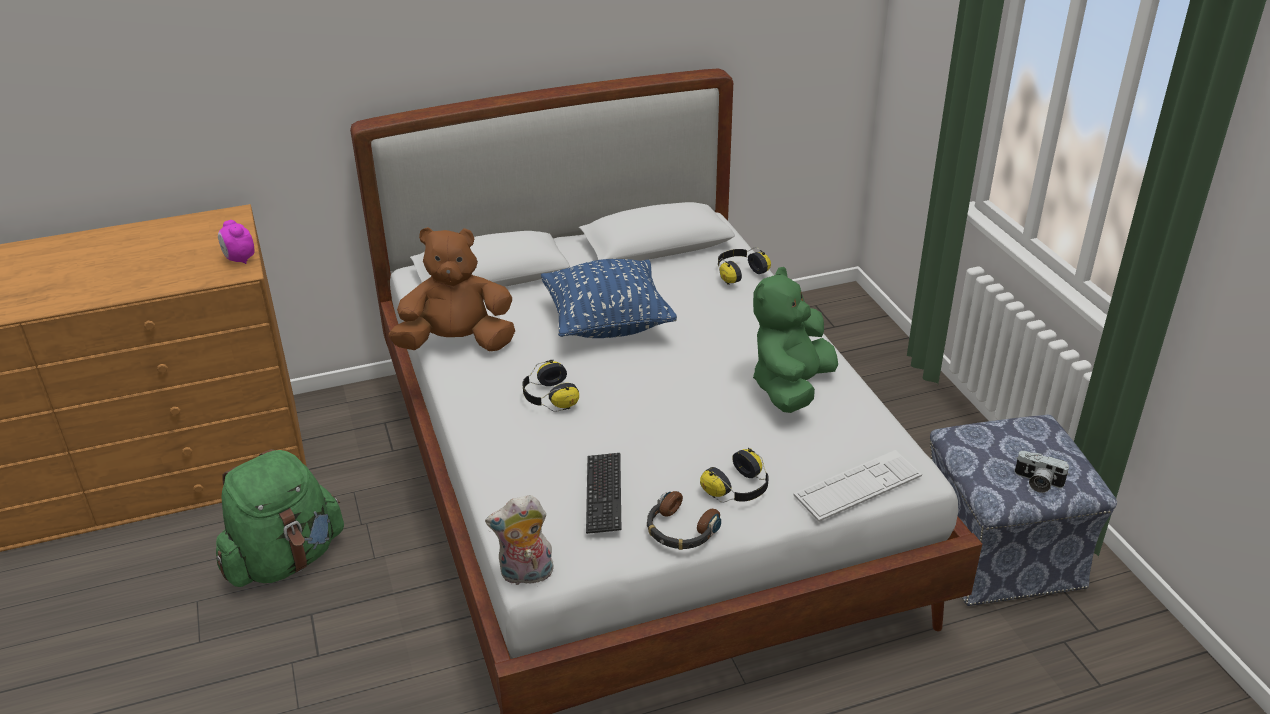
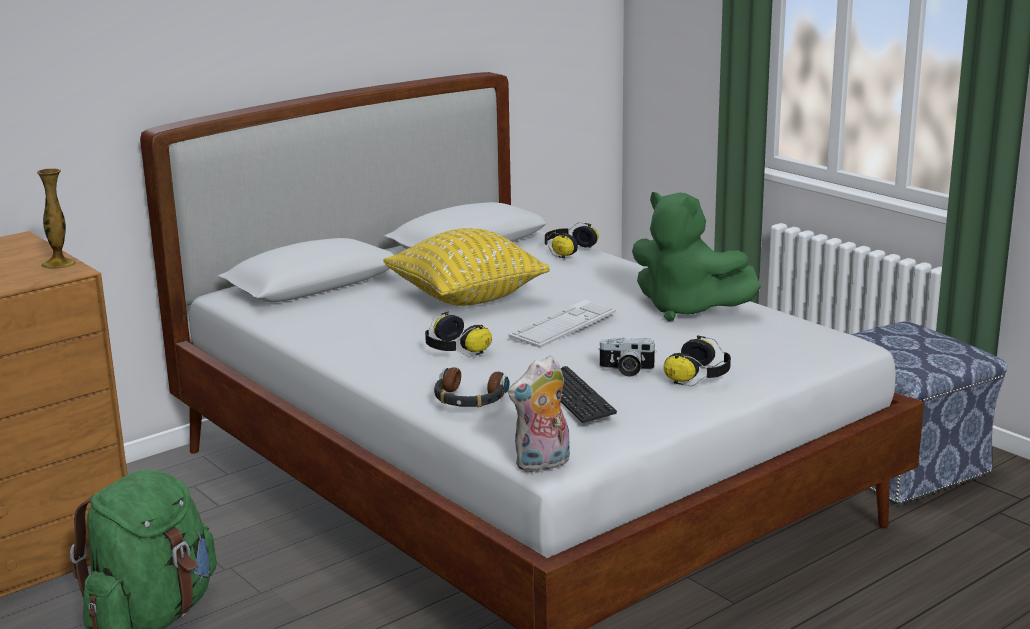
camera: 20 degrees left, 15 degrees down
alarm clock [218,220,254,264] -> vase [37,169,76,269]
brown plush toy [389,227,515,352] -> none
blue pillow [541,259,677,338] -> yellow pillow [383,228,550,306]
headphones [647,491,721,550] -> headphones moved to [434,367,510,407]
green plush toy [753,267,838,413] -> green plush toy turned 60 degrees counterclockwise [632,192,761,321]
keyboard [794,450,922,522] -> keyboard moved to [508,300,616,348]
camera [1014,451,1069,493] -> camera moved to [598,338,657,377]

